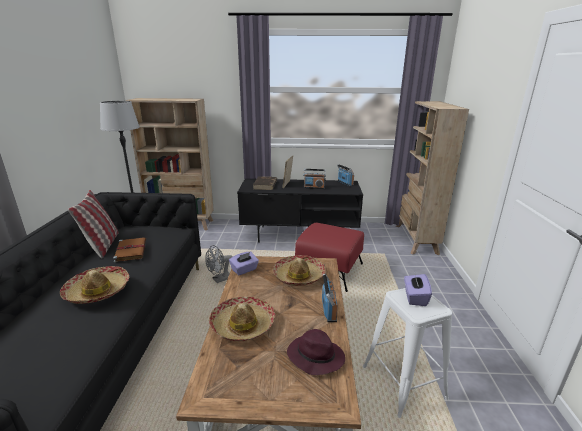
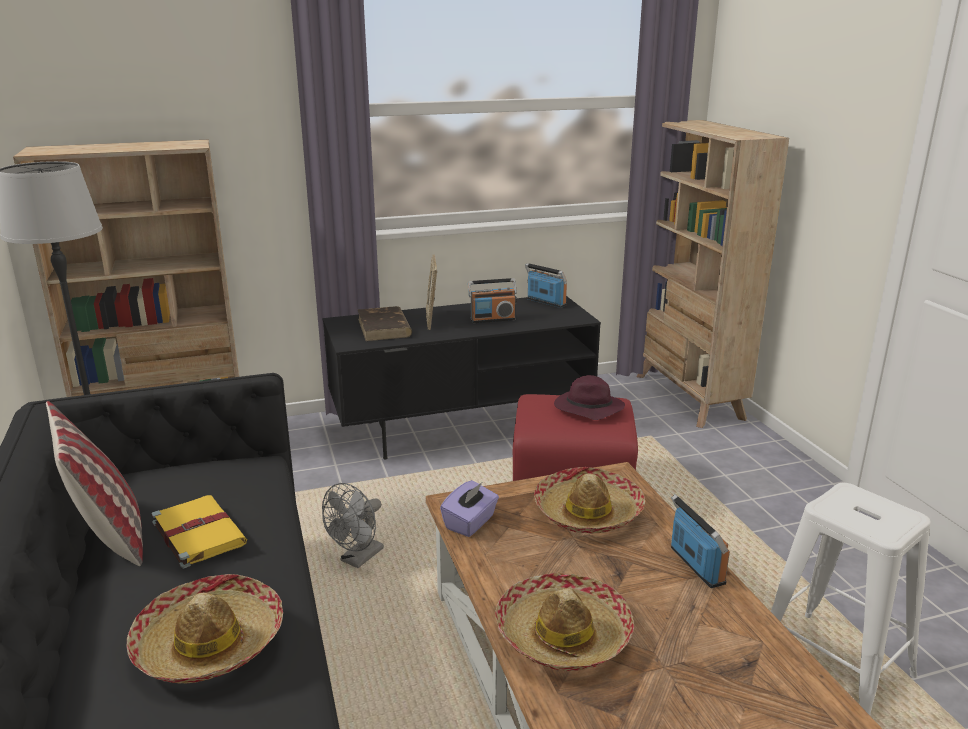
camera: 20 degrees left, 0 degrees up
brown book [113,237,146,263] -> yellow book [151,495,247,569]
purple hat [287,329,345,375] -> purple hat moved to [554,375,625,420]
purple tissue box [404,274,432,306] -> none

